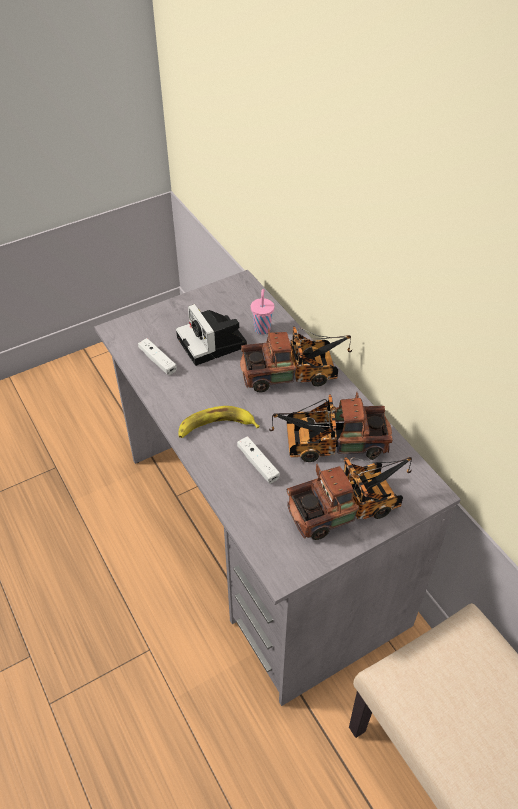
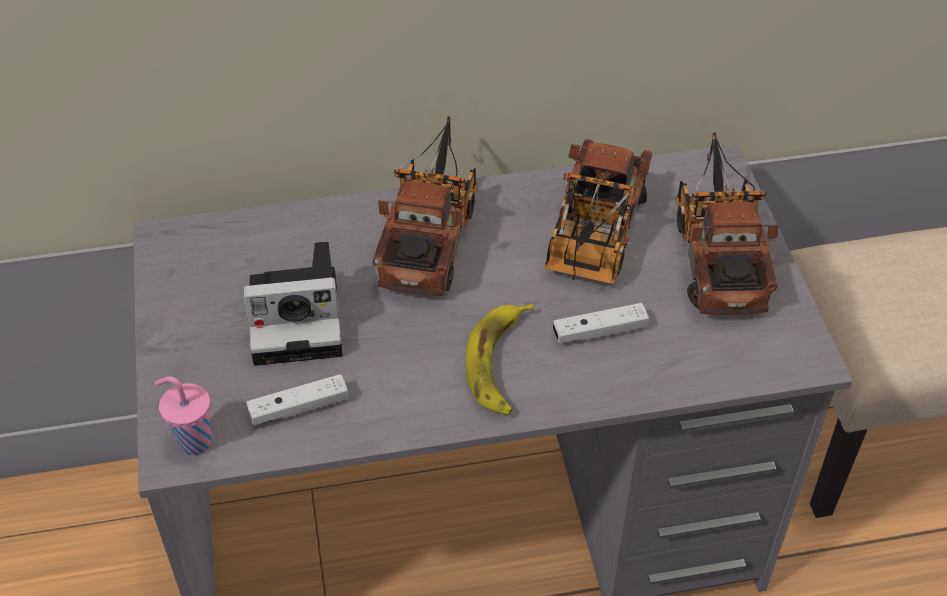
camera: 70 degrees left, 0 degrees up
pink cup [251,289,274,335] -> pink cup moved to [155,376,212,455]

